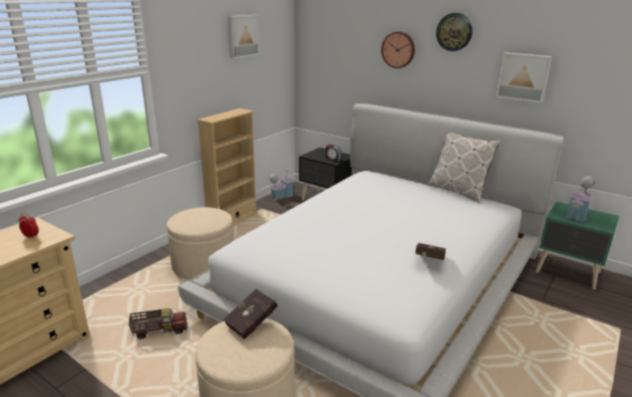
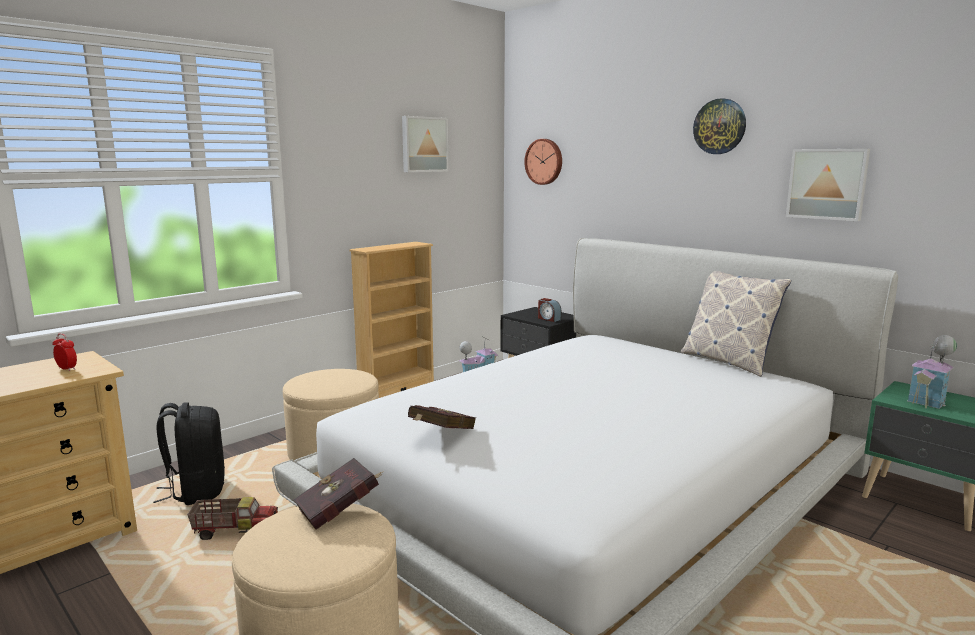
camera: 10 degrees right, 10 degrees down
wall clock [381,31,415,68] -> wall clock moved to [524,139,562,185]
red book [415,243,446,260] -> red book moved to [408,405,476,429]
none -> black backpack [153,402,225,505]

